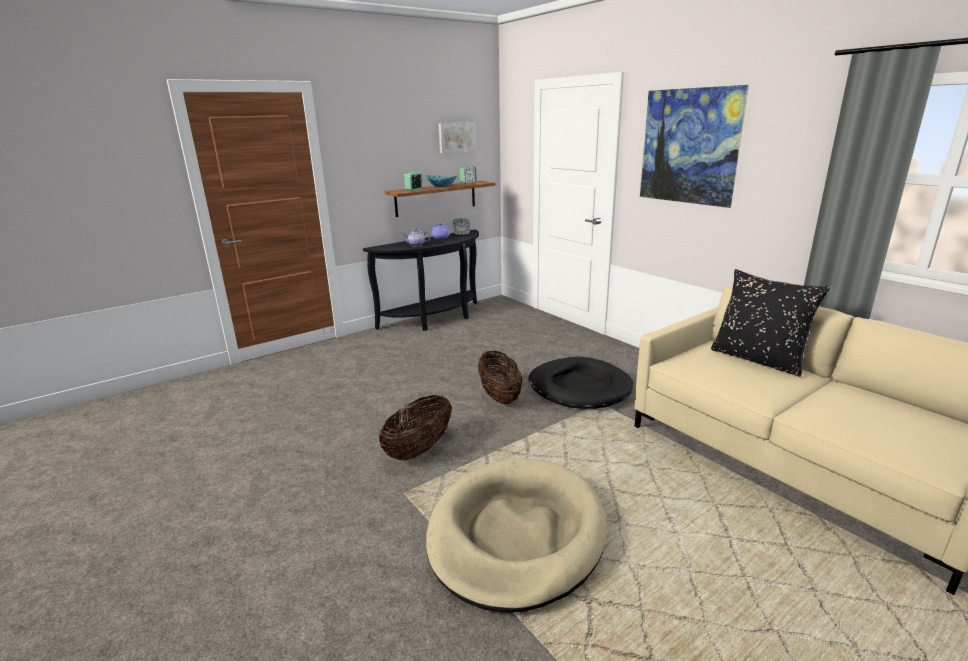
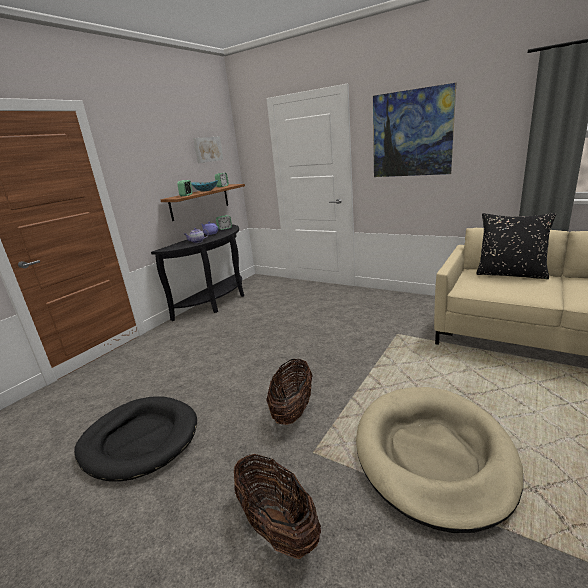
camera: 20 degrees left, 0 degrees up
basket [478,351,523,404] -> basket moved to [234,454,321,559]
black dog bed [529,357,633,409] -> black dog bed moved to [74,396,197,481]

